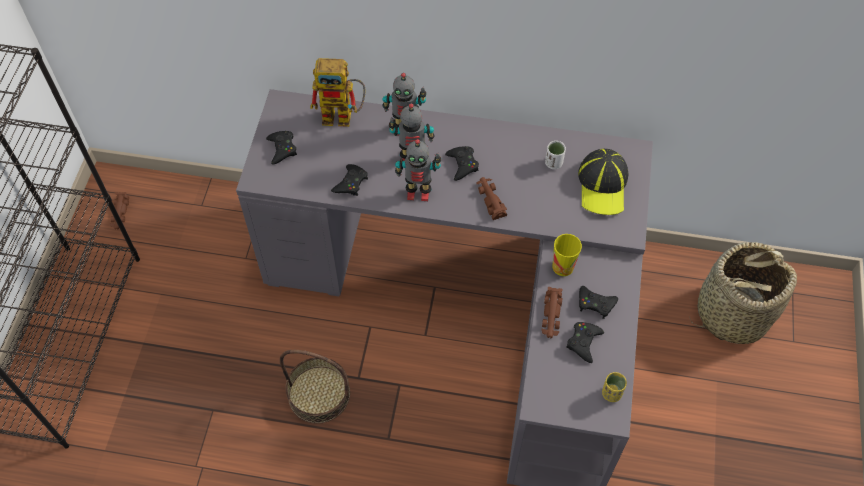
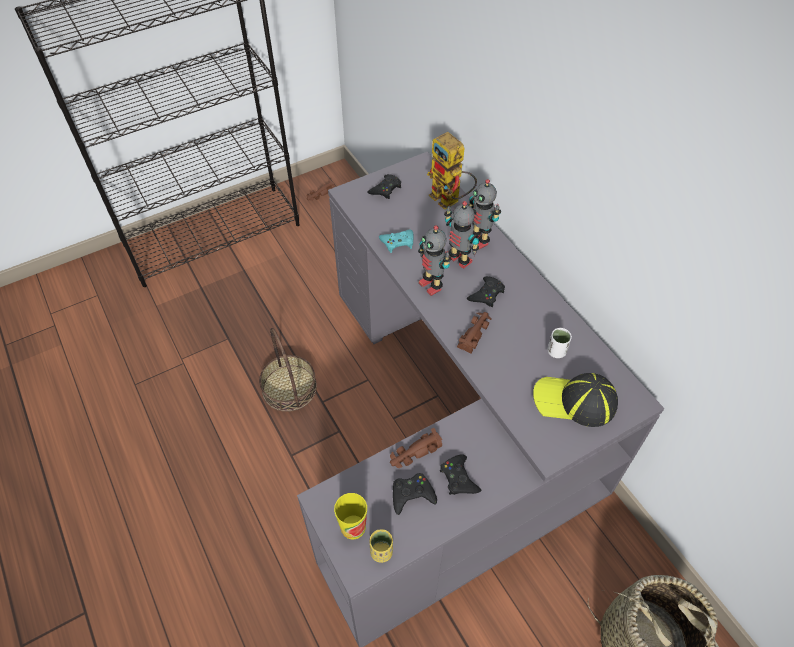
camera: 50 degrees right, 5 degrees down
black game controller [331,164,368,196] -> turquoise game controller [379,229,414,253]
cup [553,234,582,276] -> cup moved to [334,493,367,539]
cap [578,149,628,215] -> cap turned 45 degrees clockwise [533,373,618,427]

